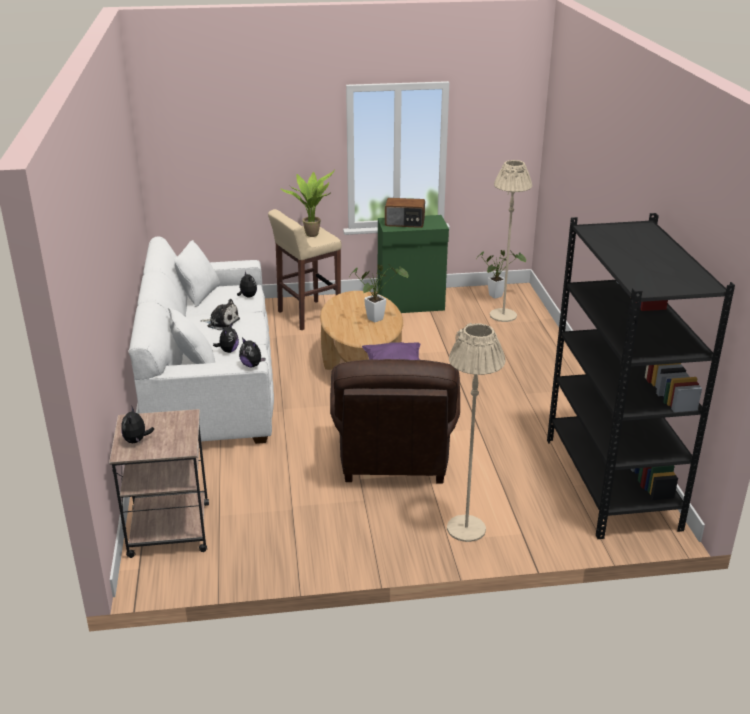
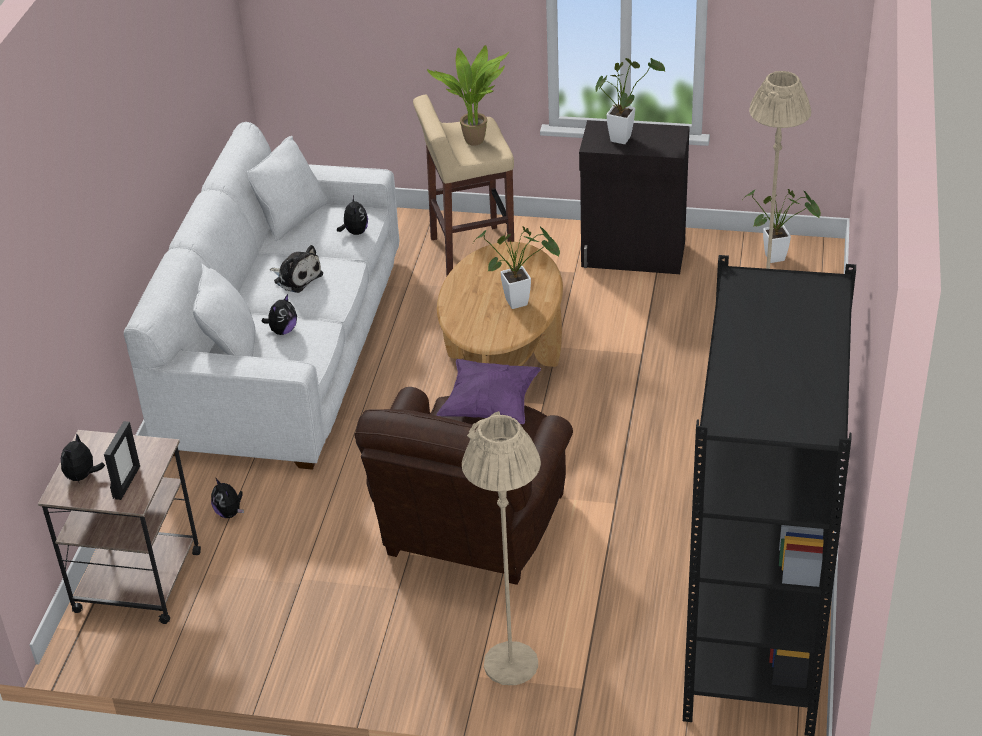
camera: 20 degrees right, 10 degrees up
plush toy [239,338,265,367] -> plush toy moved to [211,478,244,518]
green cabinet [378,215,449,313] -> black cabinet [579,120,690,274]
radio [385,198,425,228] -> potted plant [595,58,665,144]
none -> picture frame [104,421,140,500]

